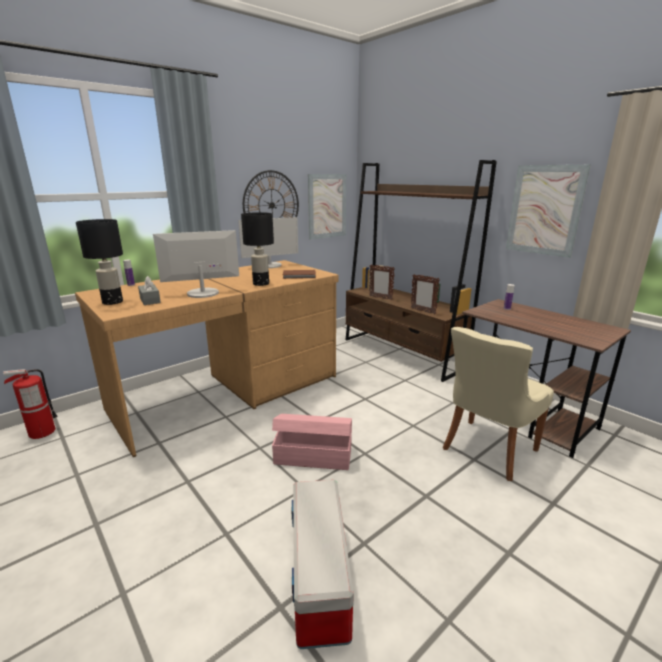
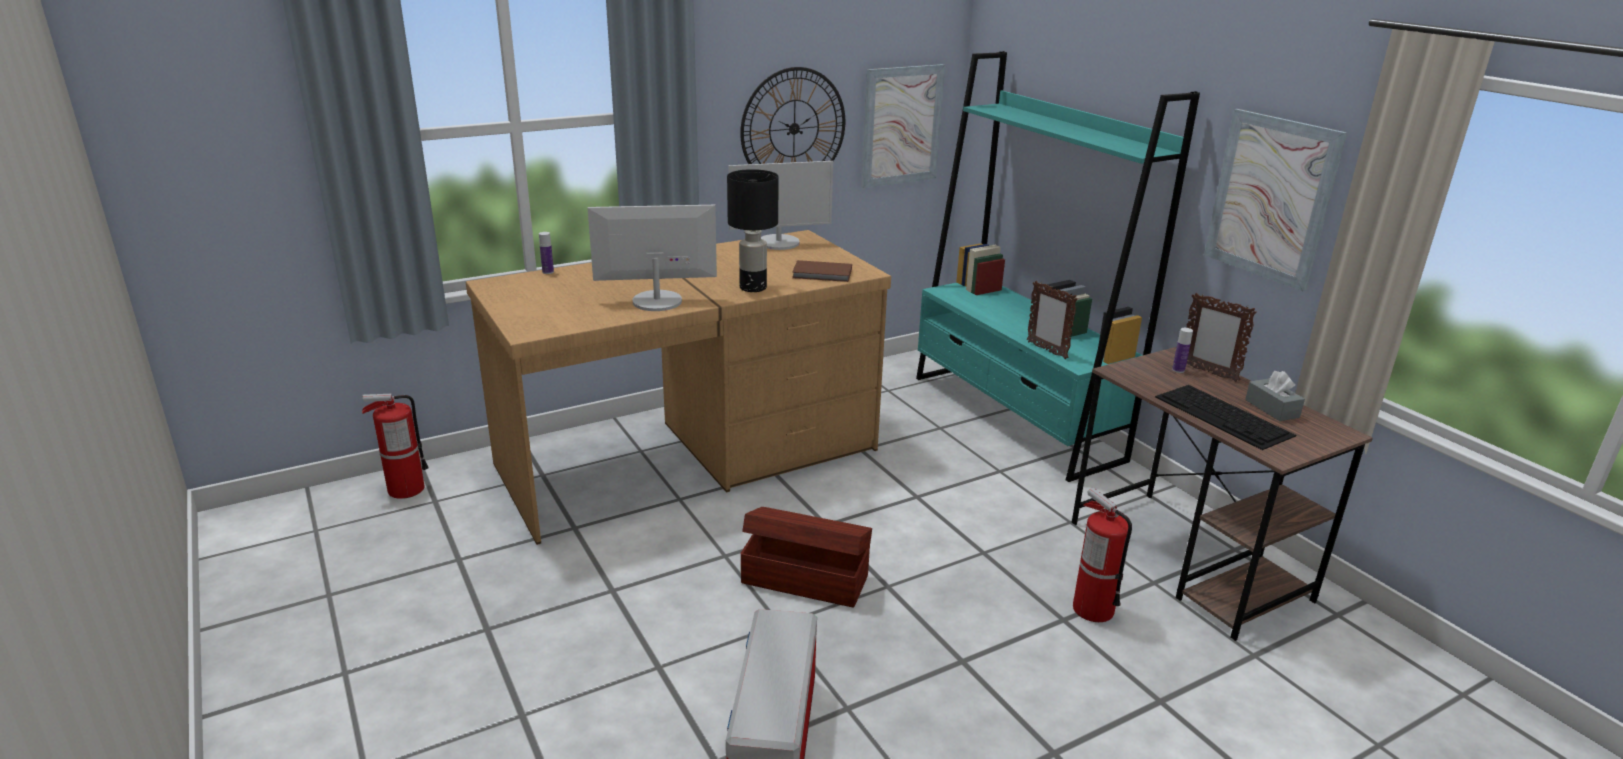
camera: 10 degrees right, 5 degrees up
black table lamp [76,219,123,305] -> none
grey tissue box [138,276,161,305] -> grey tissue box moved to [1245,371,1305,421]
pink storage box [272,414,352,470] -> brown storage box [740,507,872,608]
brown bookcase [346,160,497,382] -> turquoise bookcase [916,51,1200,482]
picture frame [369,265,395,300] -> picture frame moved to [1187,293,1257,382]
beige chair [443,327,554,481] -> fire extinguisher [1073,488,1132,622]
none -> keyboard [1155,385,1296,450]

